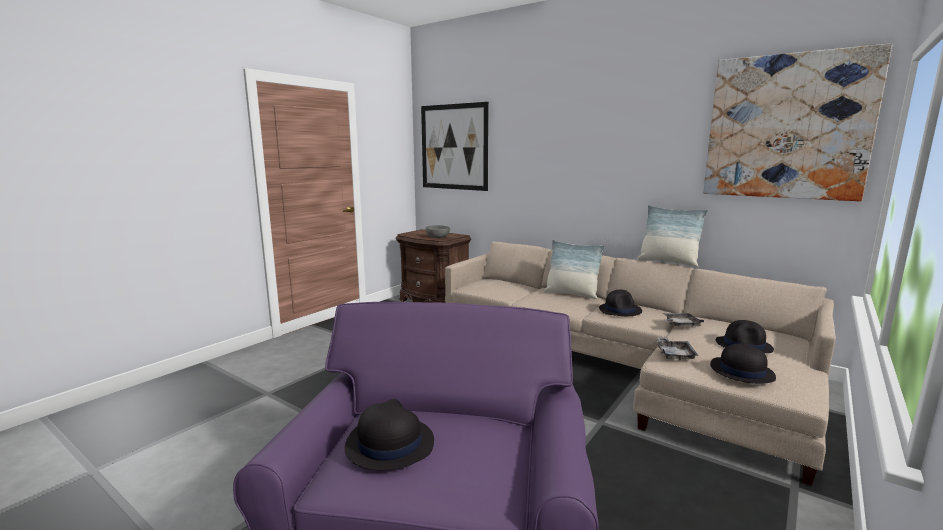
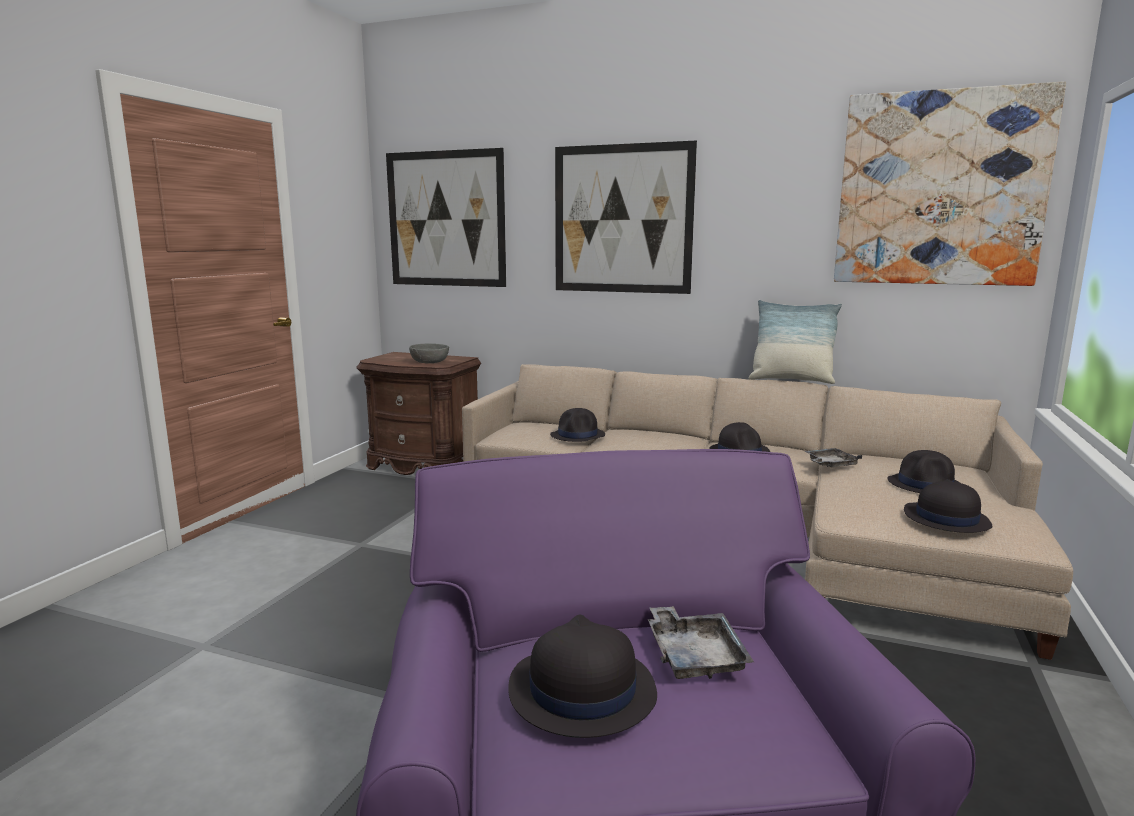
camera: 15 degrees left, 0 degrees up
pillow [544,240,605,299] -> none
grey tray [656,337,698,360] -> grey tray moved to [648,606,754,679]
none -> black hat [550,408,605,442]
none -> picture [555,141,697,294]

